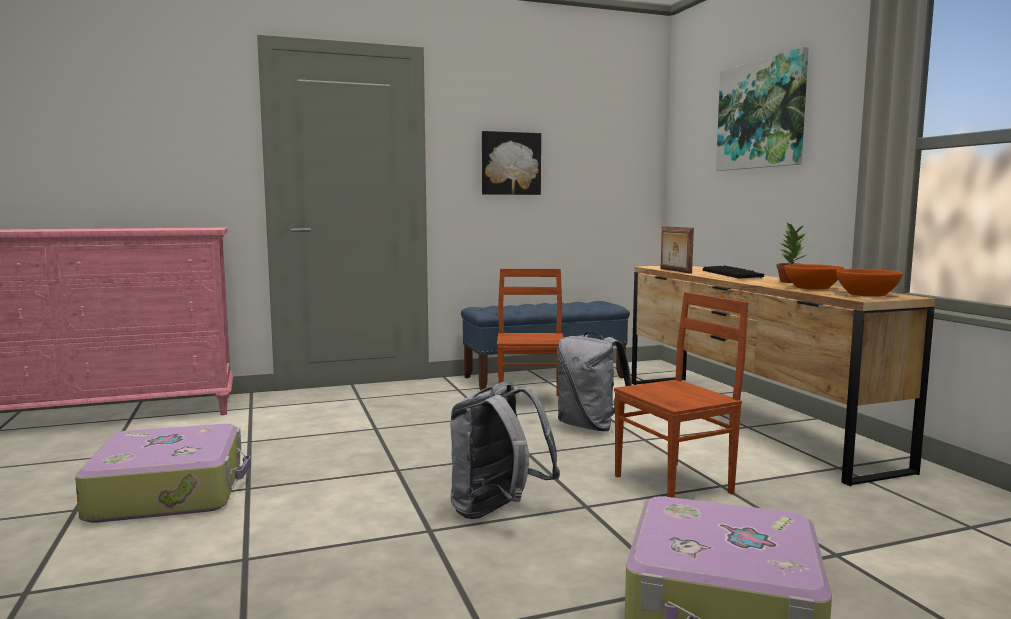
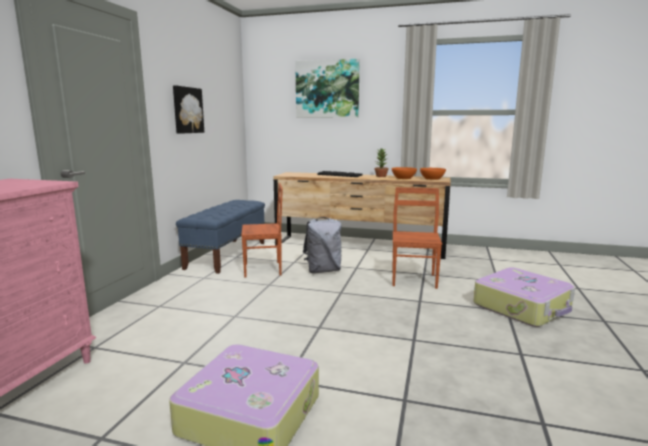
camera: 55 degrees left, 5 degrees up
grey backpack [450,382,560,519] -> none
brown chair [497,269,564,396] -> brown chair turned 135 degrees clockwise [241,183,283,277]
picture frame [660,226,694,274] -> none

